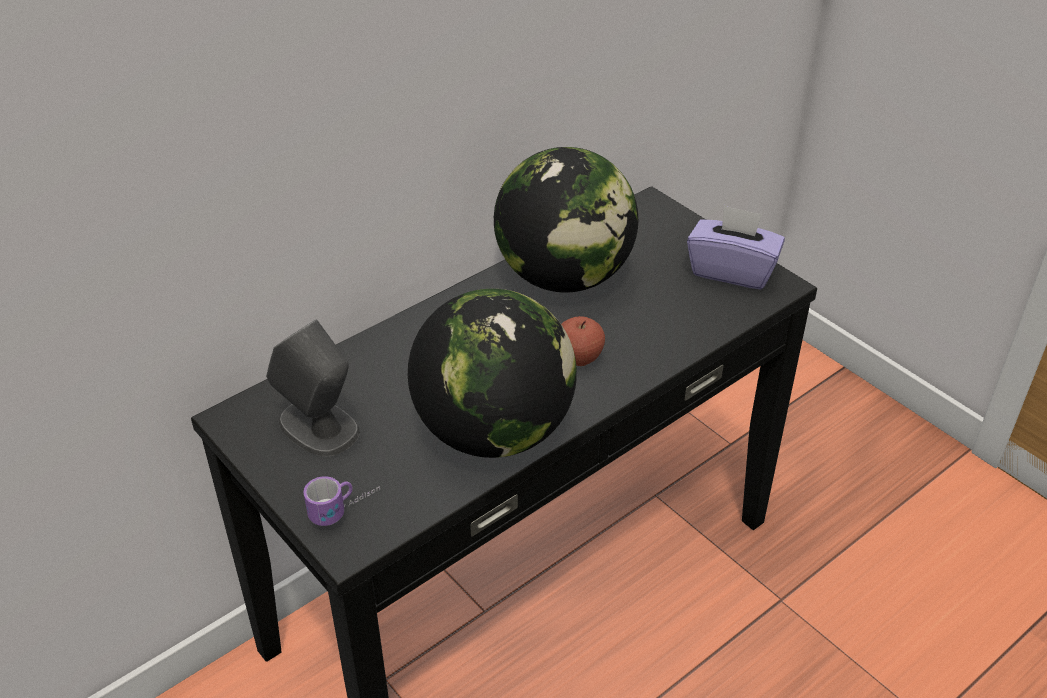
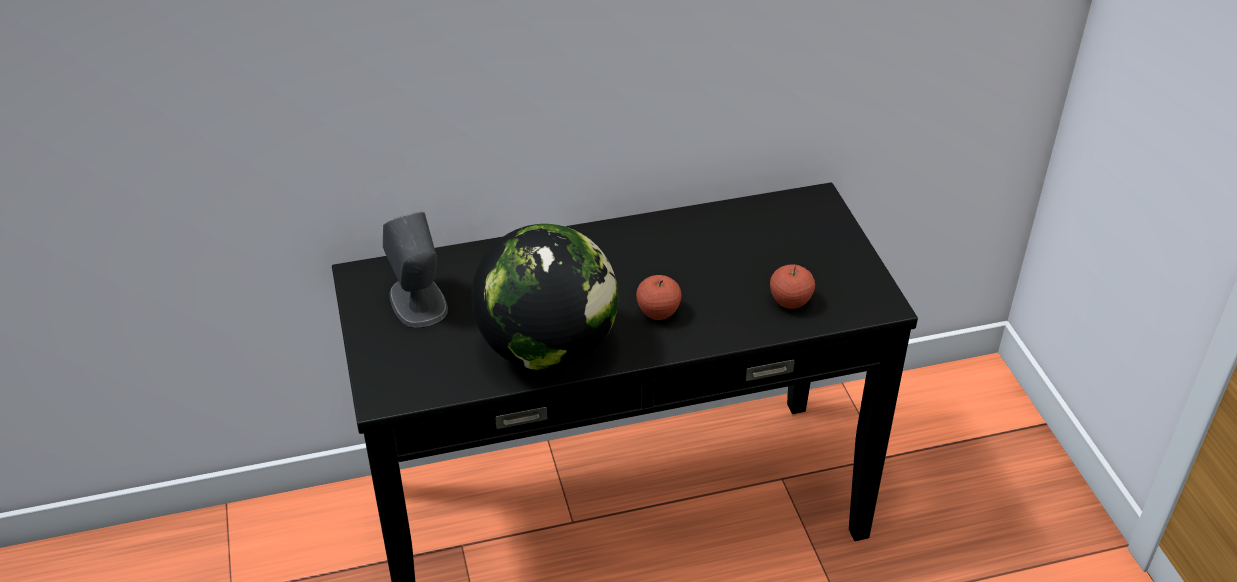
camera: 25 degrees right, 0 degrees up
mug [303,476,380,526] -> none
globe [494,147,638,293] -> none
purple tissue box [687,205,785,289] -> none
none -> apple [770,264,815,309]

